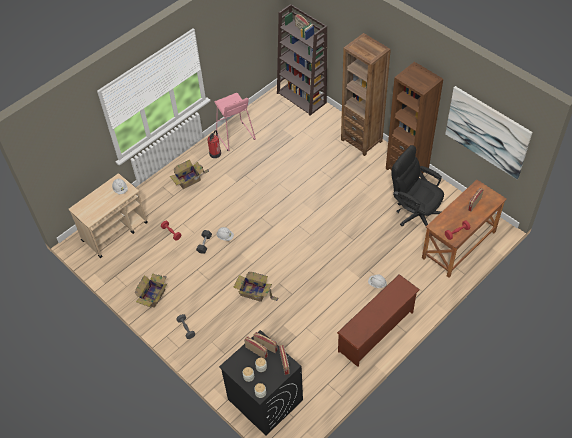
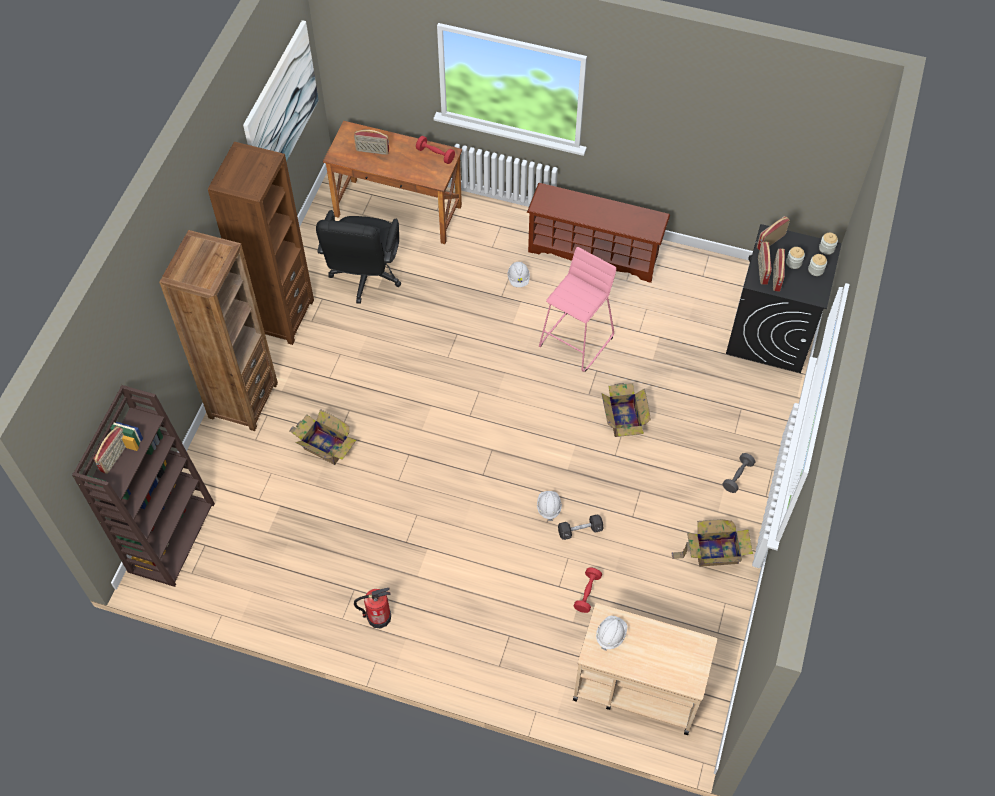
camera: 120 degrees left, 5 degrees up
cardboard box [170,159,210,189] -> cardboard box moved to [289,409,356,465]
pink stool [215,93,256,151] -> pink stool moved to [539,247,616,372]

